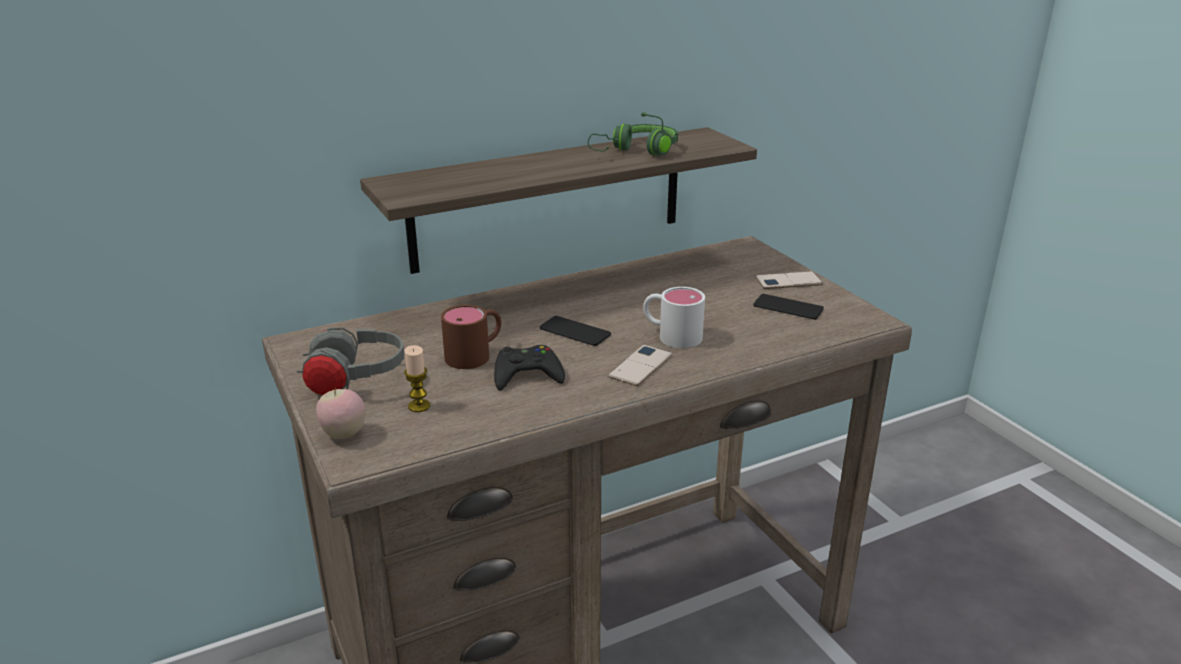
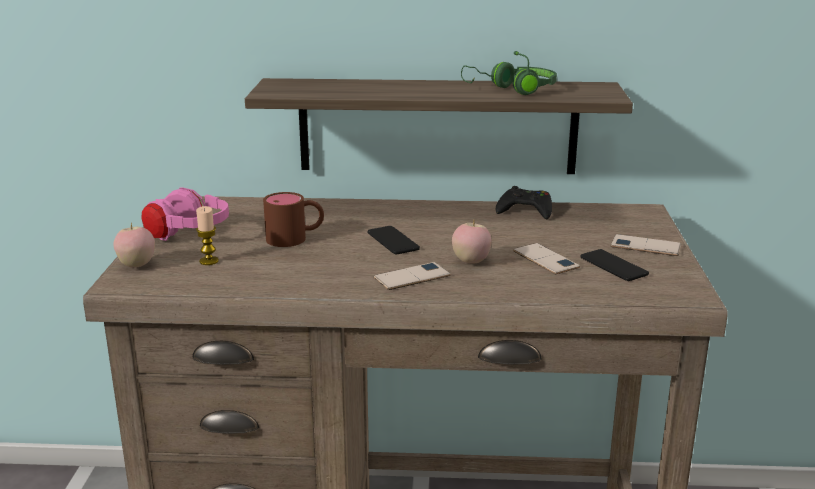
camera: 30 degrees right, 5 degrees down
grey headphones [297,328,404,395] -> pink headphones [141,187,229,241]
black game controller [494,345,565,391] -> black game controller moved to [495,186,552,219]
white mug [643,287,705,348] -> apple [452,221,492,263]
none -> phone [513,243,580,274]

